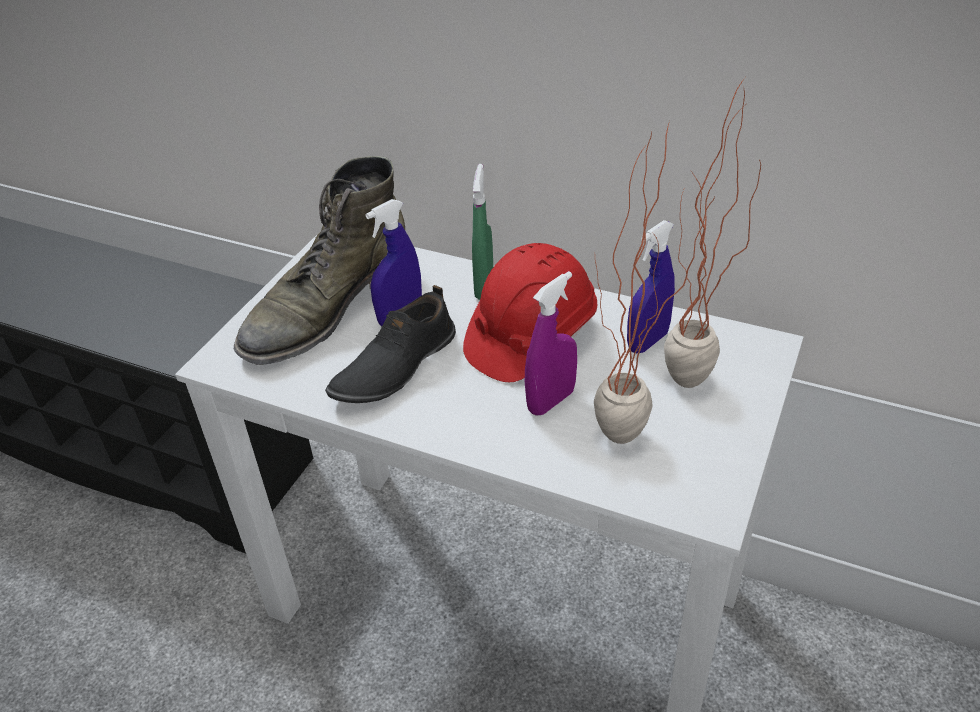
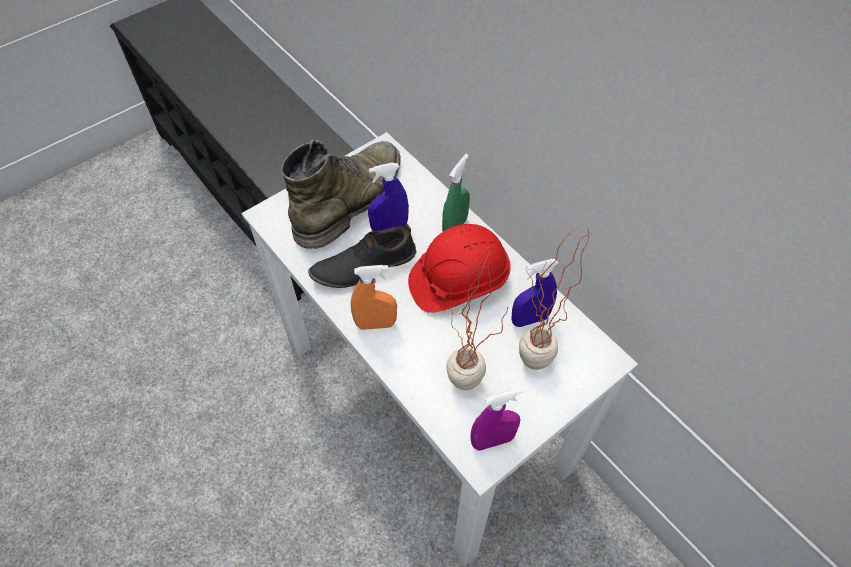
camera: 25 degrees right, 15 degrees up
green boot [234,156,405,365] -> green boot turned 150 degrees clockwise [281,139,401,249]
purple spray bottle [525,271,577,416] -> purple spray bottle moved to [471,388,523,451]
none -> orange spray bottle [351,265,397,330]

